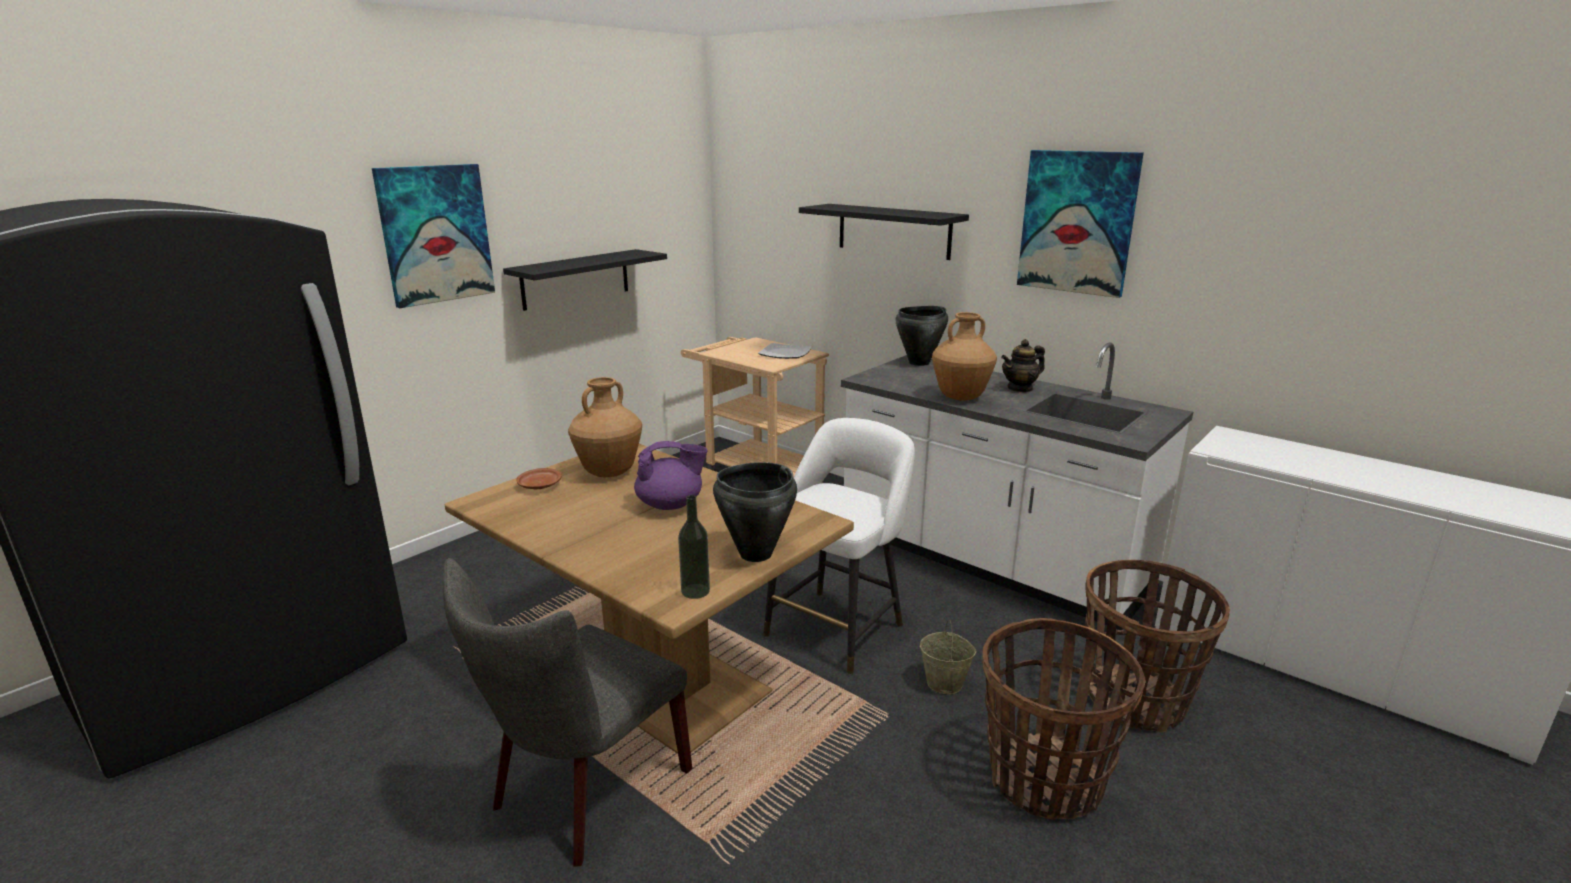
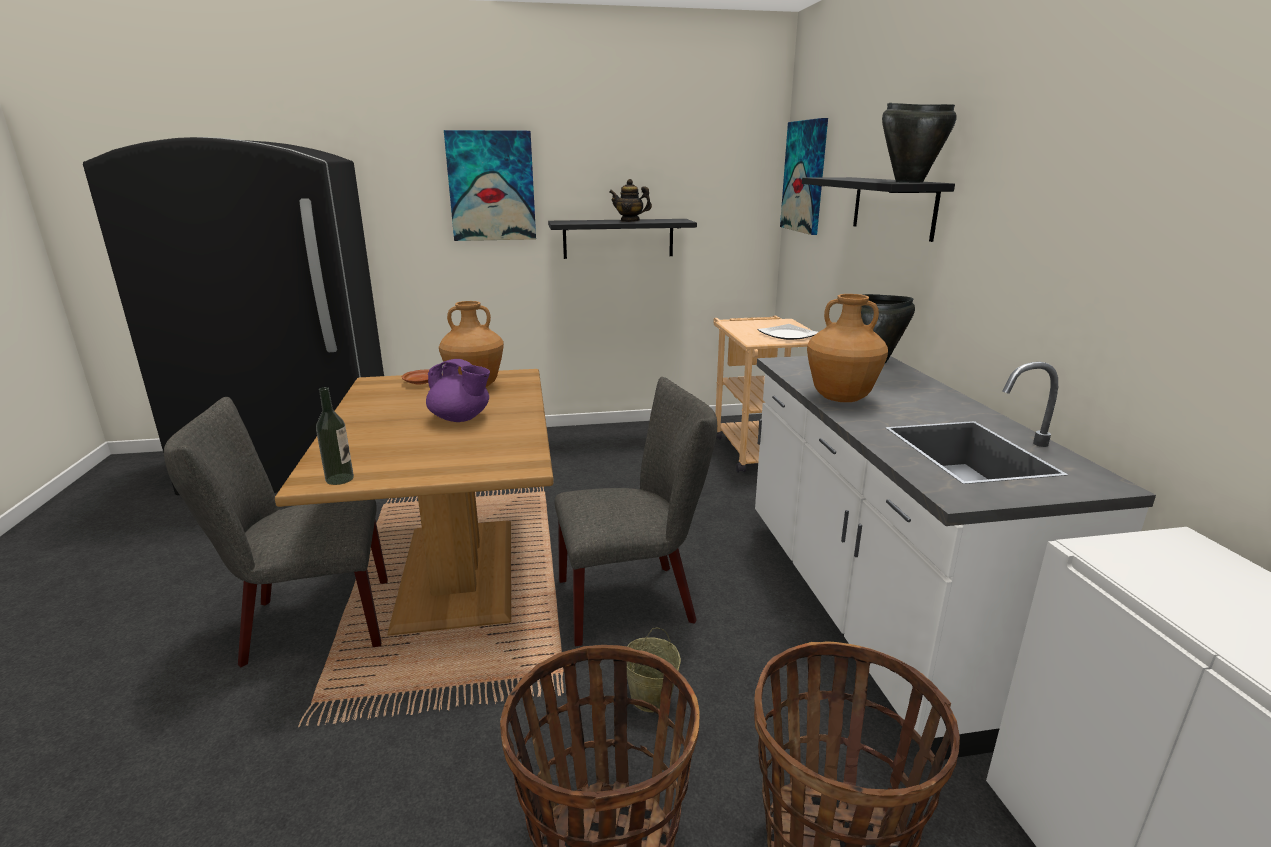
camera: 40 degrees right, 0 degrees up
black cooking pot [713,462,797,562] -> black cooking pot moved to [882,103,957,183]
white stool [763,418,915,674] -> grey chair [555,377,717,646]
teapot [1001,339,1045,393] -> teapot moved to [610,179,652,222]
picture [1017,150,1144,298] -> picture moved to [780,118,828,235]

